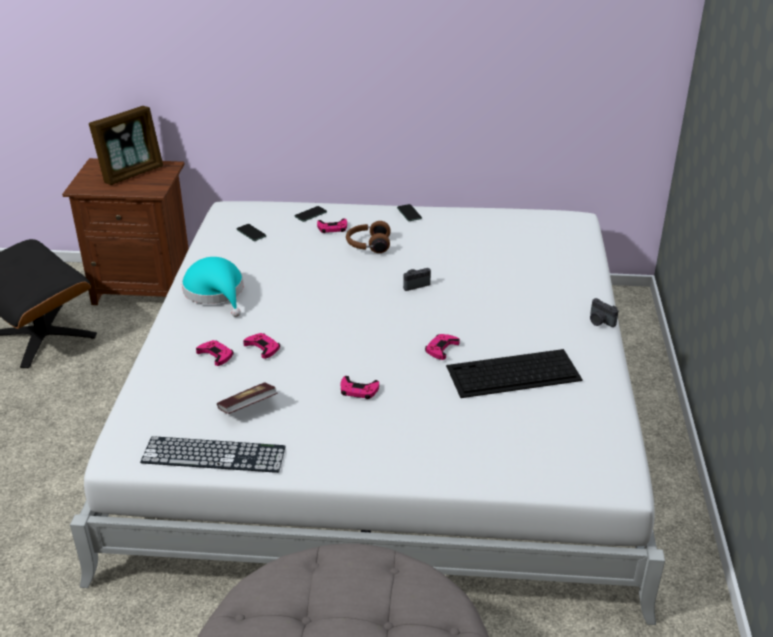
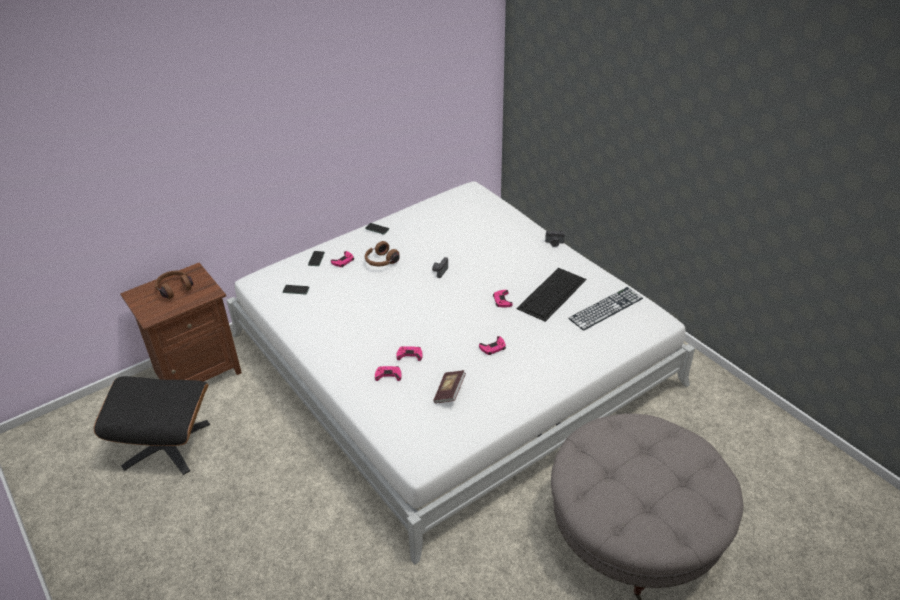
camera: 40 degrees left, 5 degrees up
picture frame [89,106,163,185] -> brown headphones [155,271,193,299]
keyboard [140,436,286,473] -> keyboard moved to [568,287,643,331]
turquoise hat [182,257,244,317] -> none

